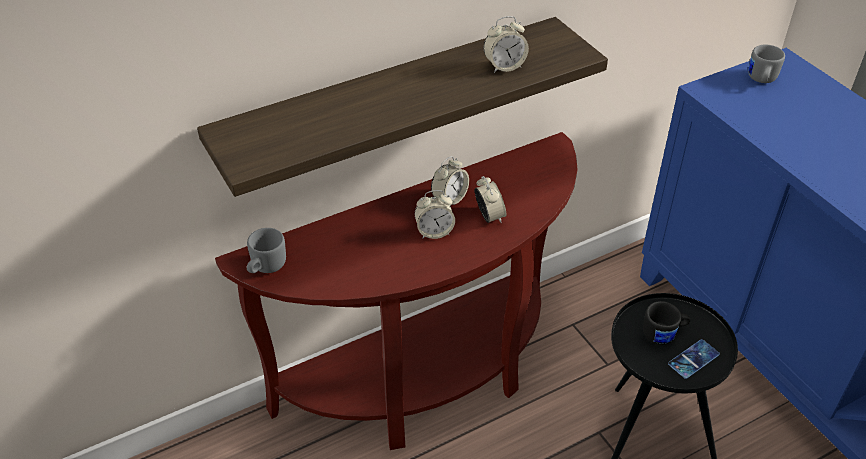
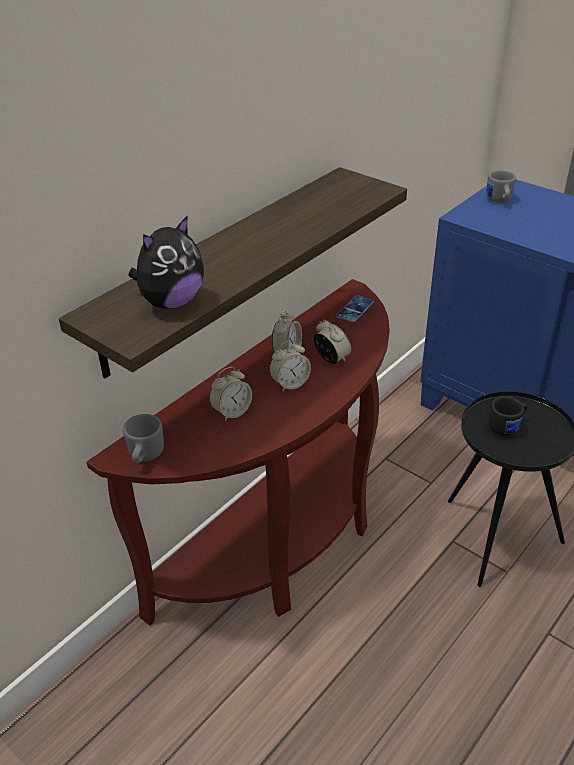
camera: 20 degrees left, 5 degrees down
alarm clock [484,16,529,73] -> alarm clock moved to [209,367,252,421]
phone [668,339,720,379] -> phone moved to [336,295,374,322]
none -> plush toy [128,215,204,309]

